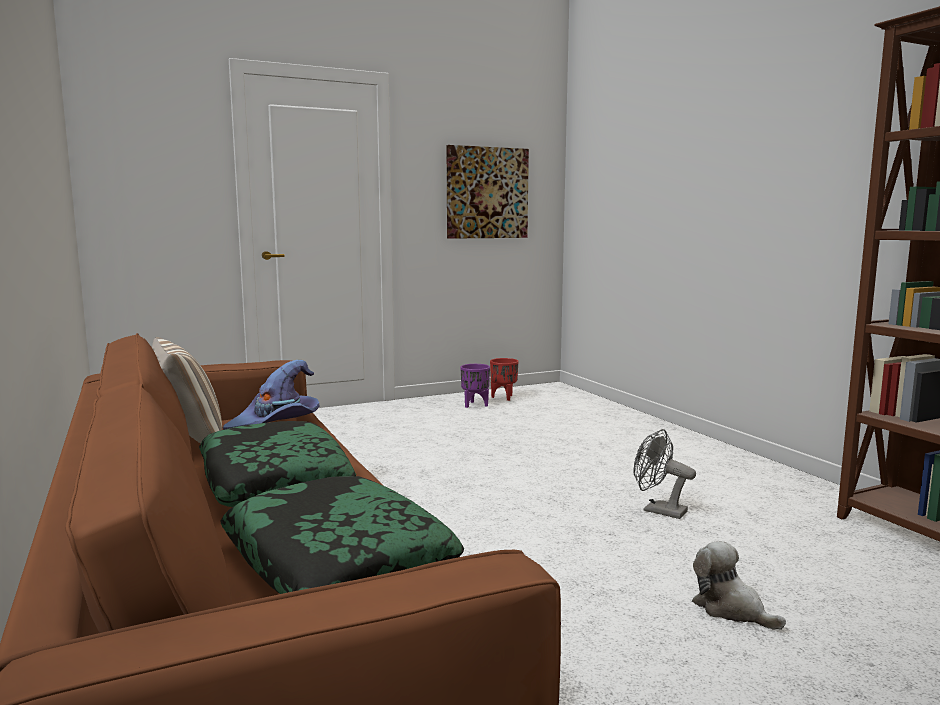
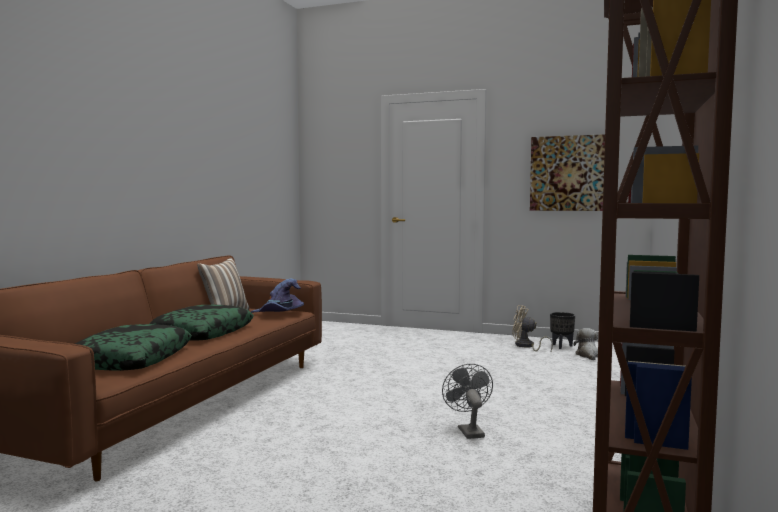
camera: 45 degrees right, 5 degrees down
purple planter [460,364,490,408] -> beige fan [512,305,553,351]
red planter [490,358,519,401] -> black planter [550,312,575,349]
plush toy [692,541,786,630] -> plush toy moved to [573,328,598,360]

